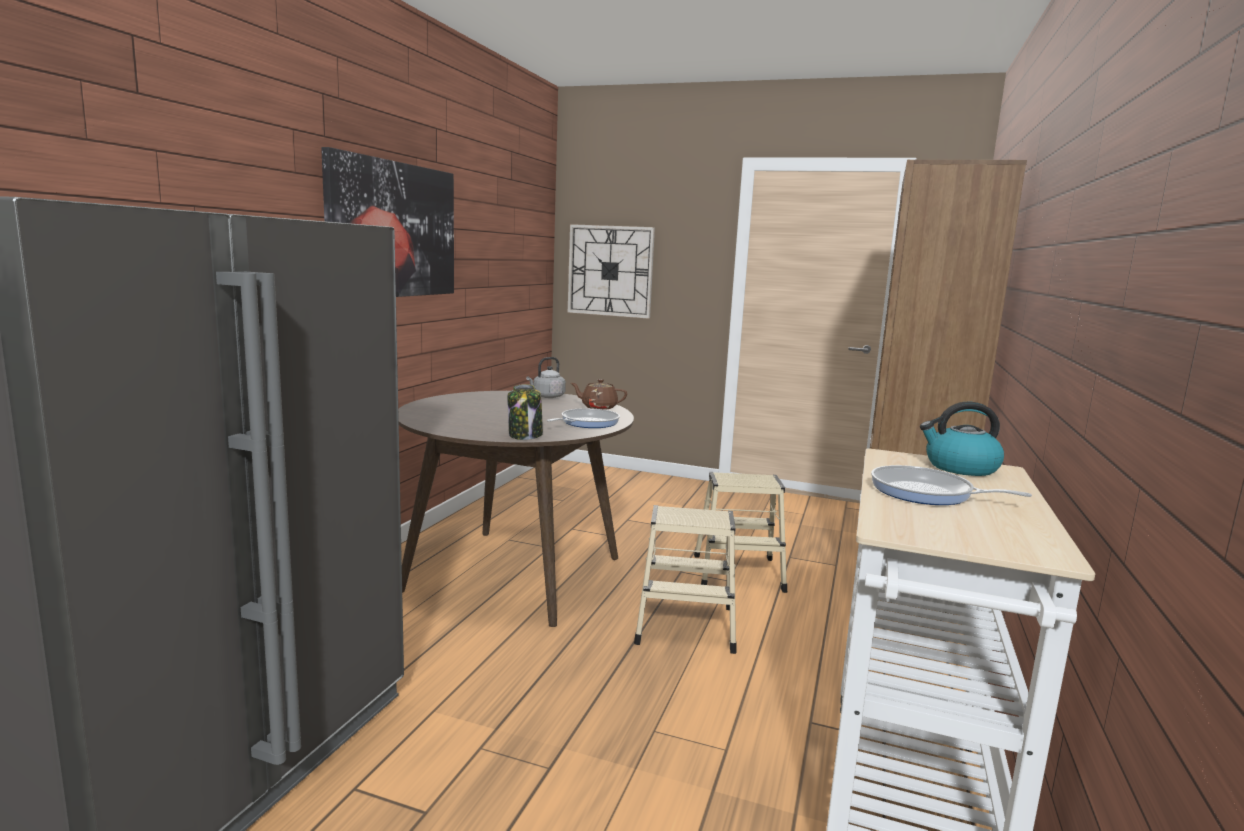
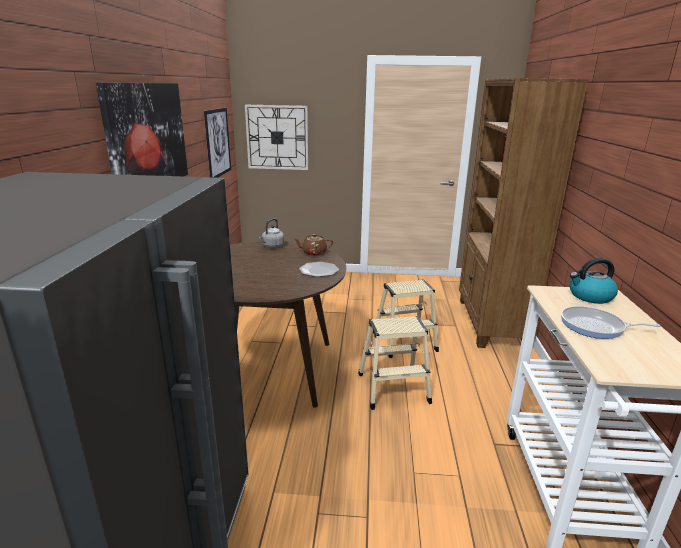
camera: 15 degrees left, 10 degrees up
jar [507,384,543,440] -> none
frying pan [546,408,620,428] -> plate [299,262,339,277]
none -> picture [204,108,231,178]

